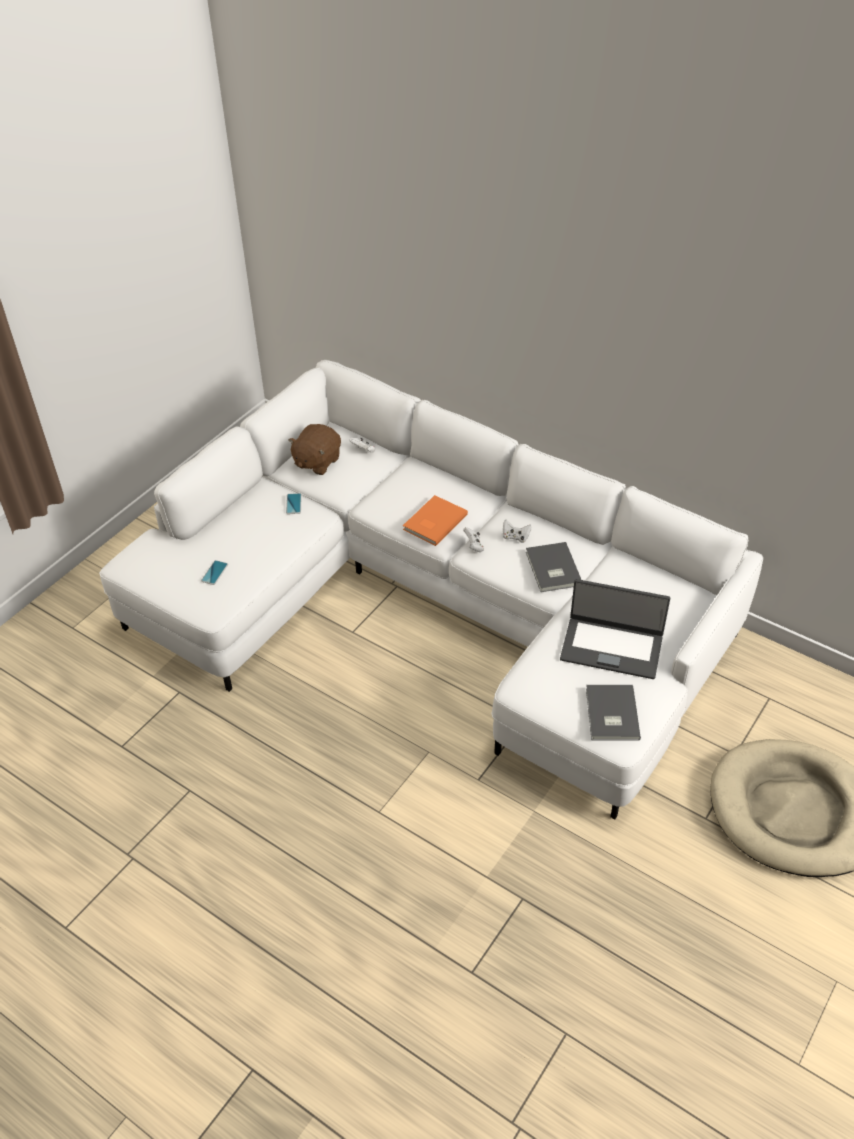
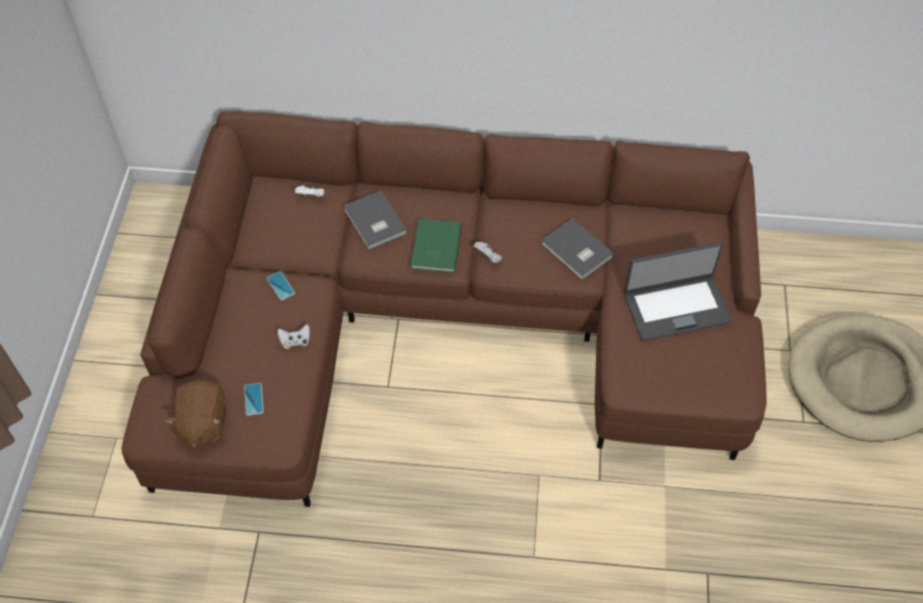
camera: 30 degrees left, 10 degrees up
white sofa [99,360,763,819] -> brown sofa [121,111,767,507]
brown plush toy [288,424,341,475] -> brown plush toy moved to [165,380,226,448]
orange book [403,495,468,546] -> green book [411,219,462,273]
white game controller [503,520,532,543] -> white game controller moved to [277,324,310,349]
grey book [586,685,641,741] -> grey book moved to [344,191,408,250]

